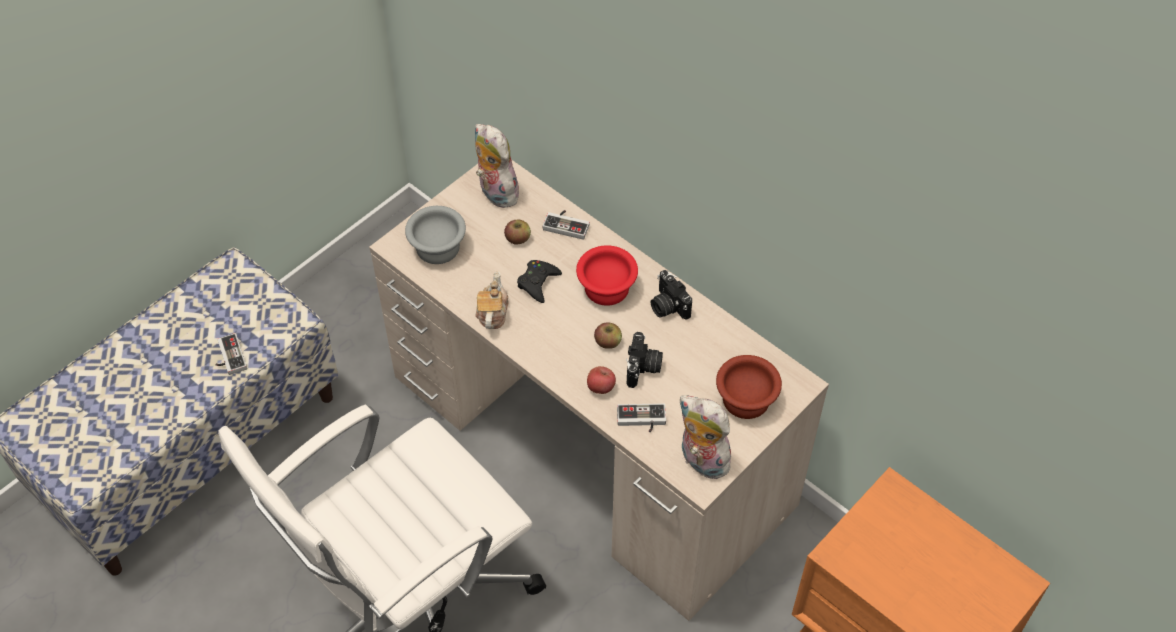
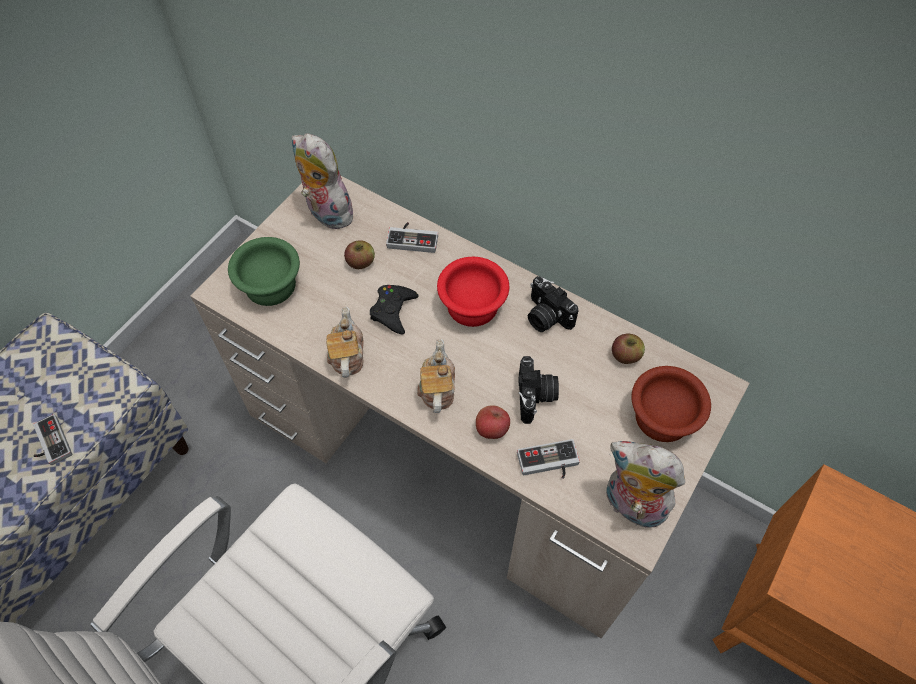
camera: 10 degrees left, 5 degrees up
grey bowl [405,206,466,264] -> green bowl [228,237,300,306]
apple [594,322,622,349] -> apple moved to [612,334,645,364]
none -> teapot [417,339,455,413]

